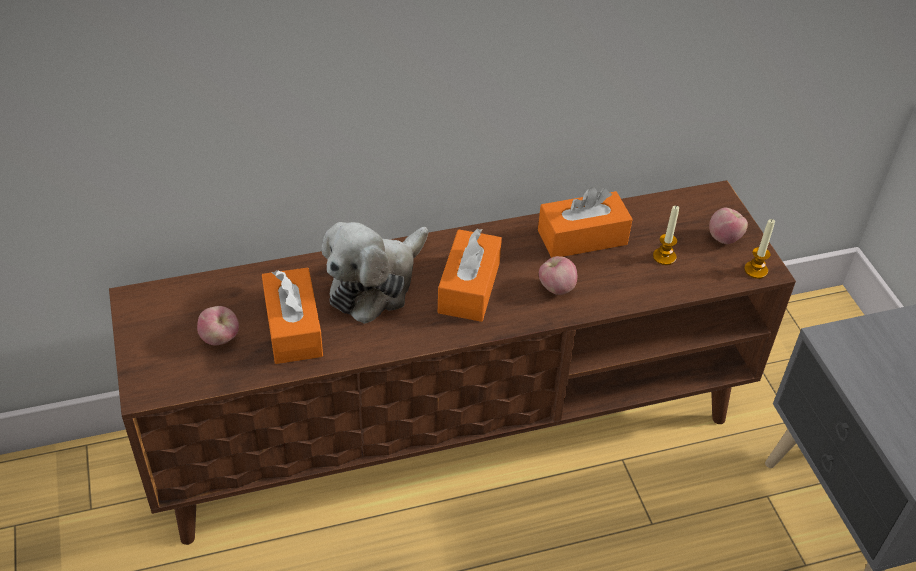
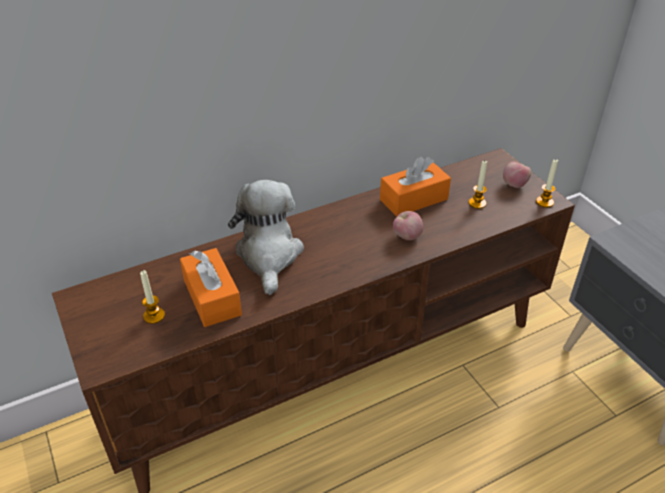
camera: 10 degrees left, 5 degrees down
apple [197,306,239,345] -> candle [140,270,165,324]
plush toy [322,222,428,324] -> plush toy turned 150 degrees clockwise [228,180,304,295]
orange tissue box [438,229,502,322] -> none

